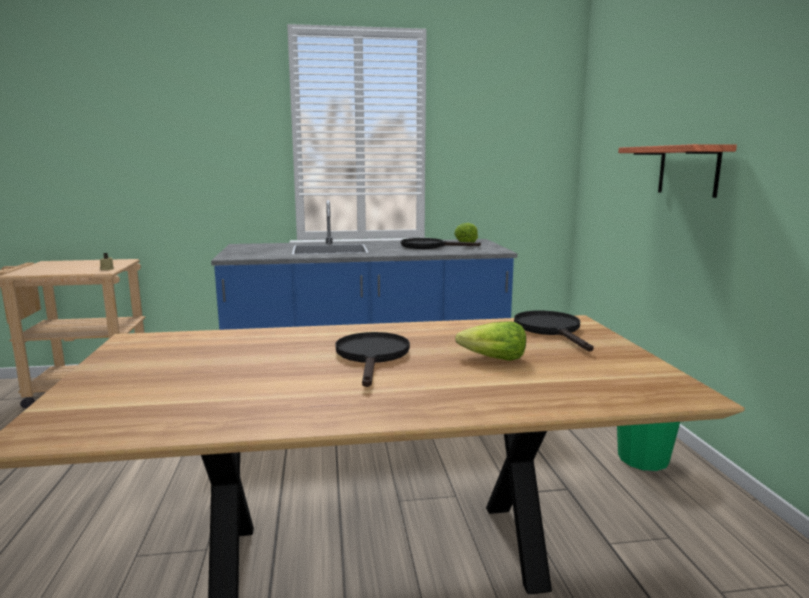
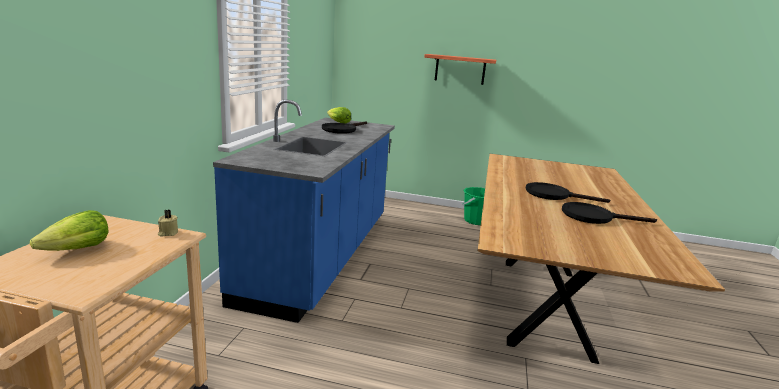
camera: 70 degrees left, 5 degrees up
lettuce [455,321,526,361] -> lettuce moved to [30,210,108,251]
black frying pan [514,311,594,351] -> black frying pan moved to [562,202,657,224]

